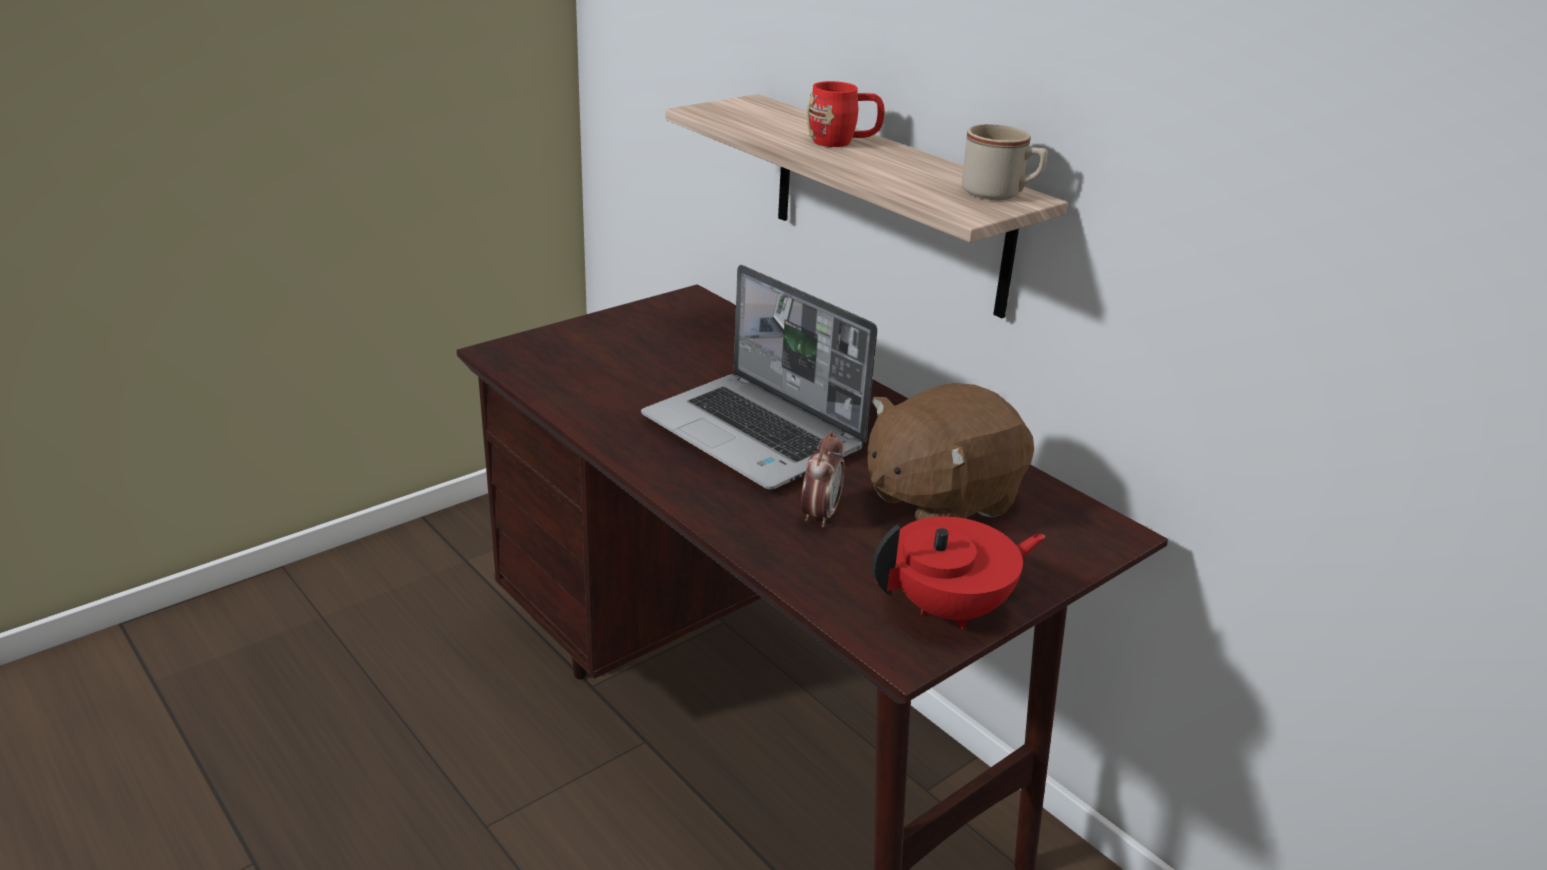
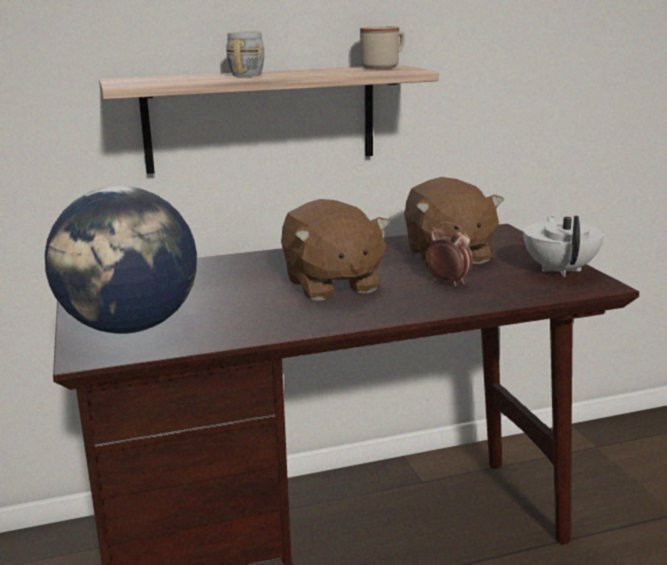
camera: 65 degrees left, 10 degrees down
laptop [641,265,877,489] -> brown plush toy [281,199,390,301]
red mug [807,81,885,147] -> grey mug [226,32,264,77]
red teapot [872,517,1045,630] -> white teapot [523,216,604,277]
none -> globe [45,186,197,334]

